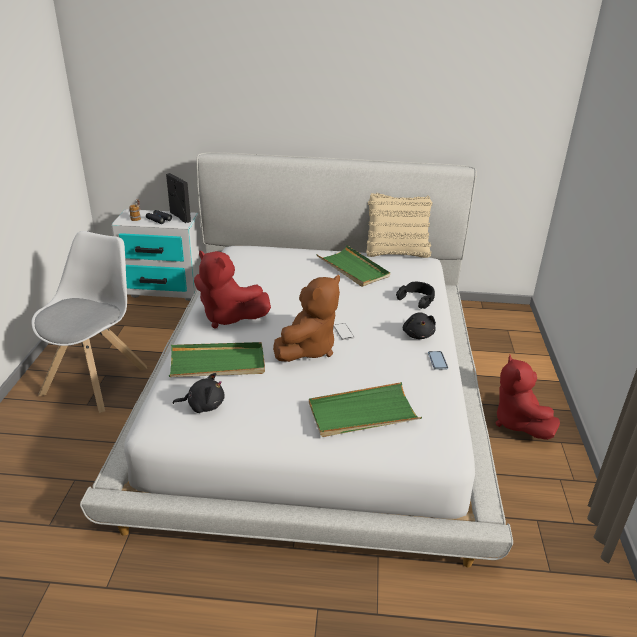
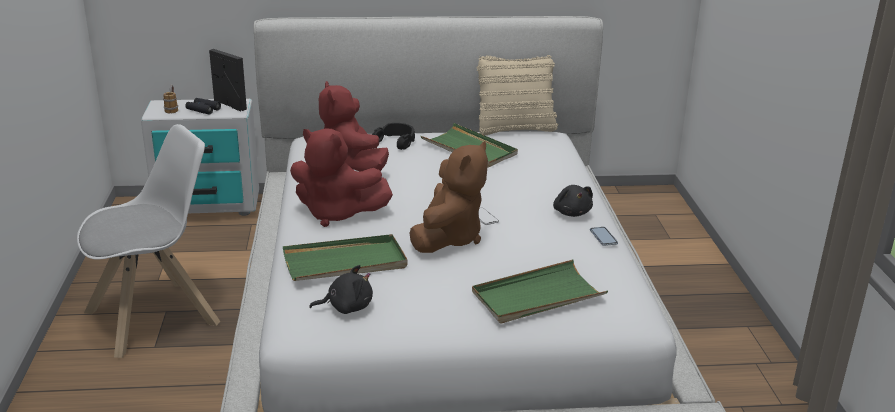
camera: 10 degrees left, 5 degrees down
chair [32,231,147,413] -> chair turned 45 degrees clockwise [77,124,220,358]
black headphones [396,282,435,309] -> black headphones moved to [372,123,415,150]
red plush toy [495,355,560,440] -> red plush toy moved to [319,81,389,171]

